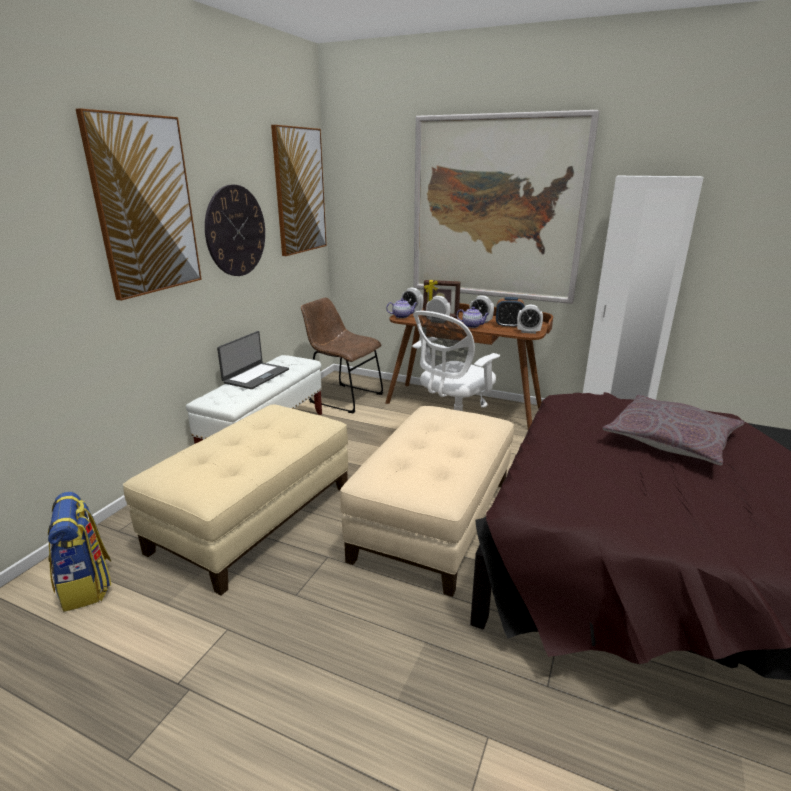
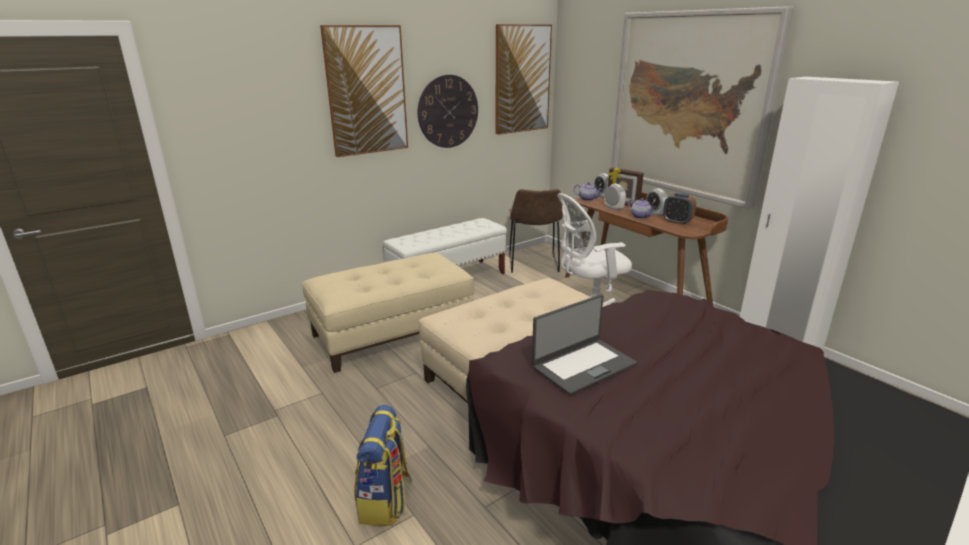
camera: 30 degrees right, 0 degrees up
backpack [48,492,111,612] -> backpack moved to [354,405,412,526]
laptop [217,331,289,389] -> laptop moved to [532,294,637,395]
brown chair [301,297,383,413] -> brown chair turned 150 degrees counterclockwise [509,189,563,272]
alarm clock [517,305,543,334] -> none
grey pillow [603,395,745,465] -> none

